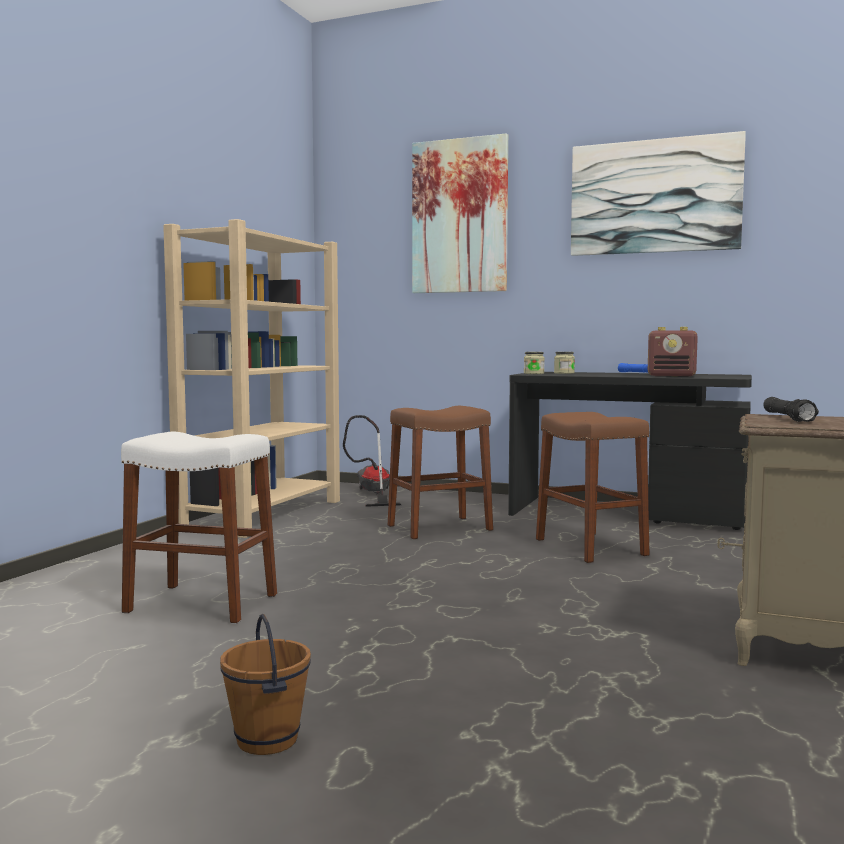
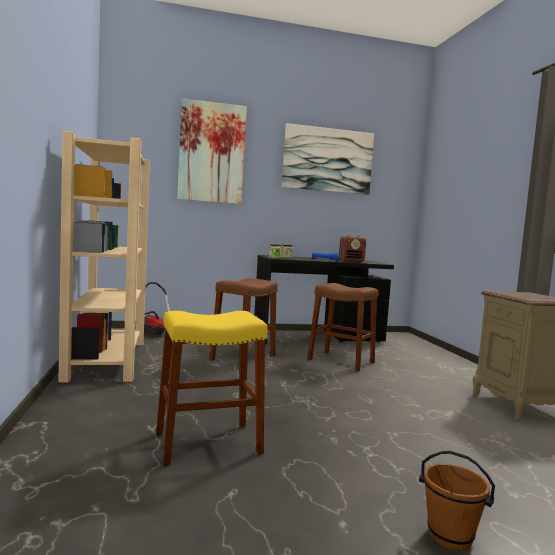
camera: 35 degrees left, 0 degrees up
white stool [121,431,277,624] -> yellow stool [156,311,268,466]
black flashlight [763,397,819,422] -> none

